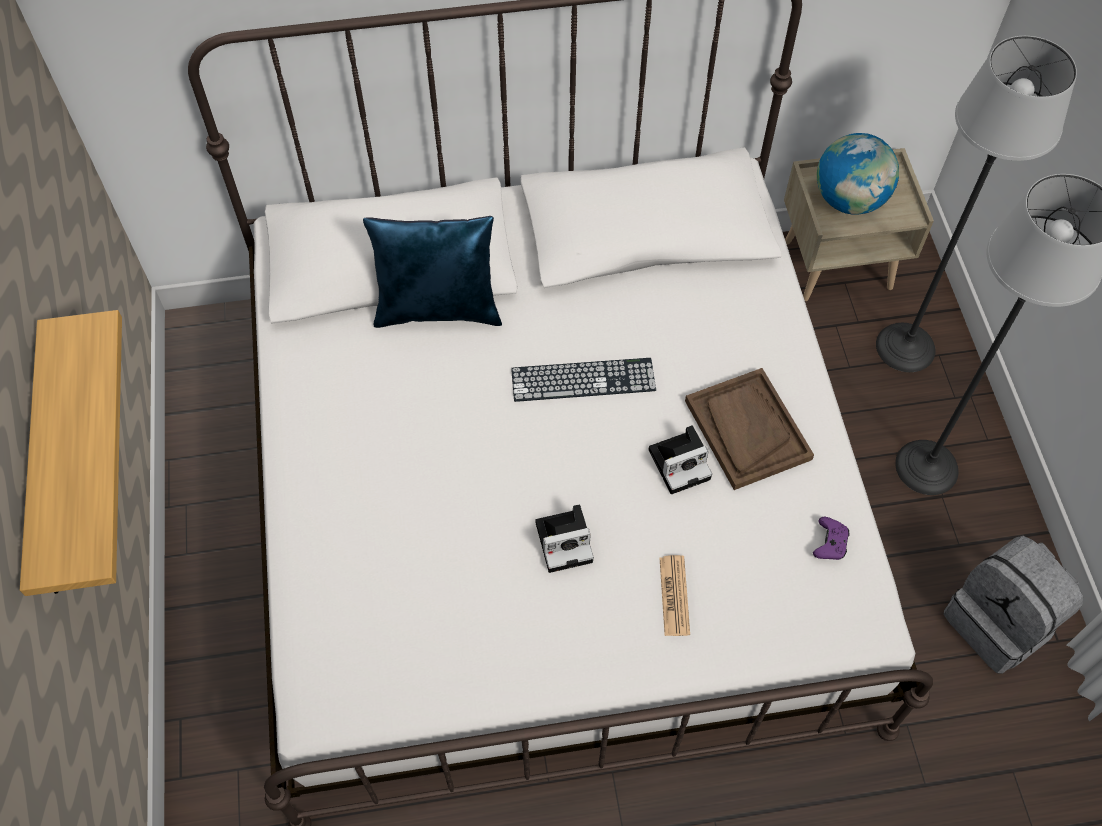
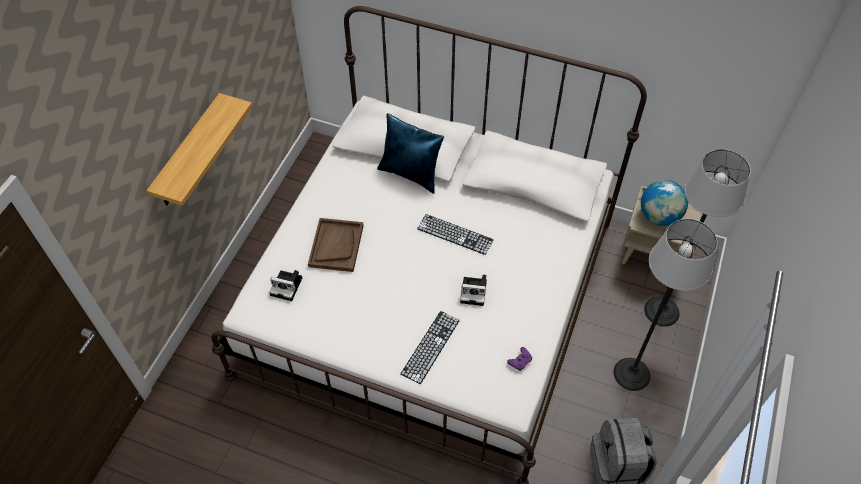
camera: 30 degrees right, 5 degrees down
camera [535,504,594,573] -> camera moved to [269,270,302,301]
newspaper [660,555,690,636] -> keyboard [401,311,460,385]
brown tray [685,368,814,490] -> brown tray moved to [308,218,364,272]

